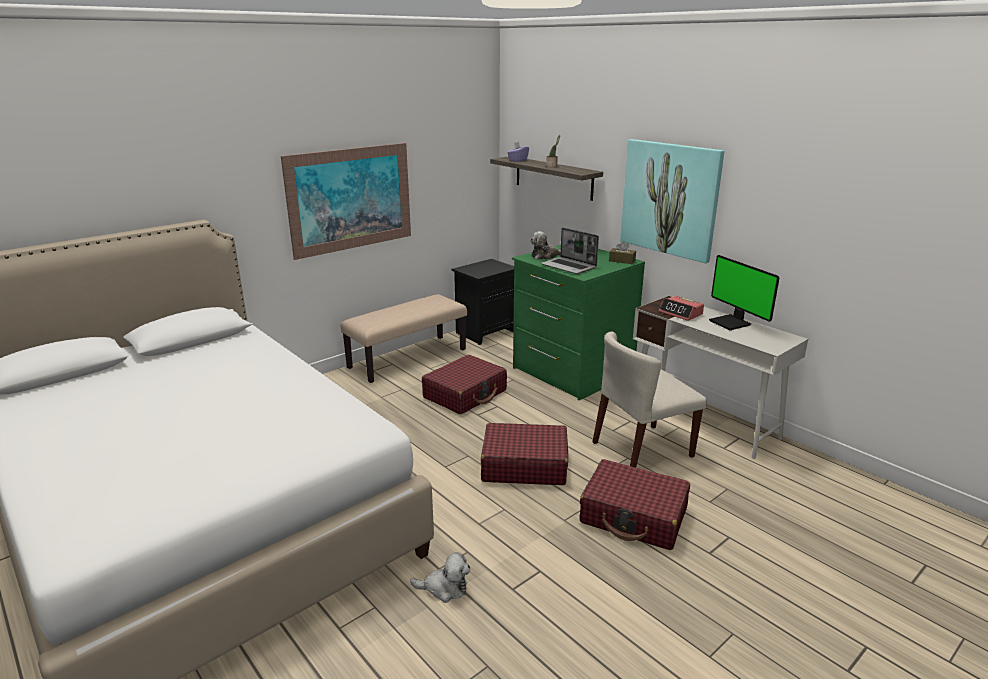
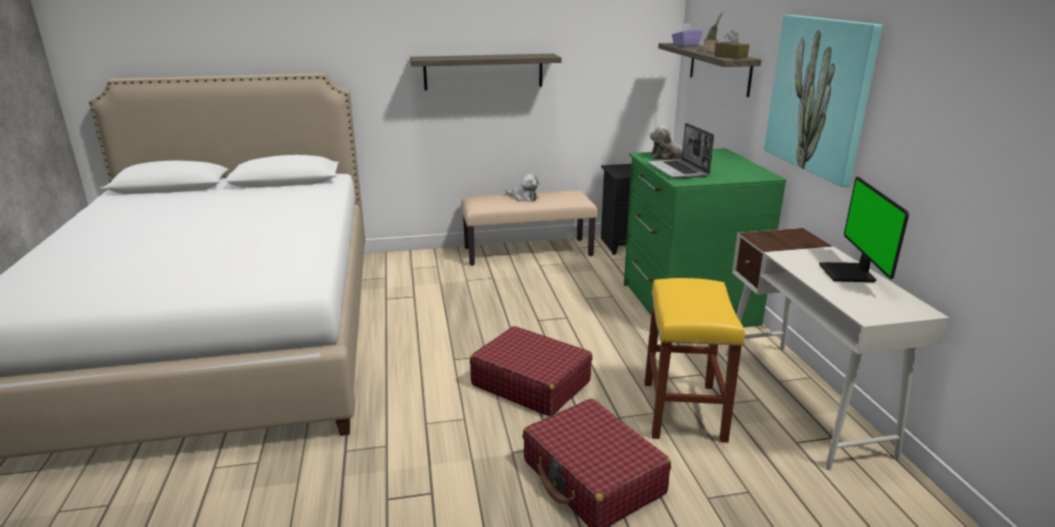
camera: 30 degrees right, 0 degrees up
picture [281,143,411,260] -> shelf [410,54,562,90]
plush toy [410,552,470,603] -> plush toy moved to [505,174,539,202]
red suitcase [422,355,507,414] -> none
beige chair [592,331,707,468] -> yellow stool [644,278,745,443]
brown tissue box [609,241,636,264] -> brown tissue box moved to [714,30,749,59]
alarm clock [659,296,704,321] -> none

